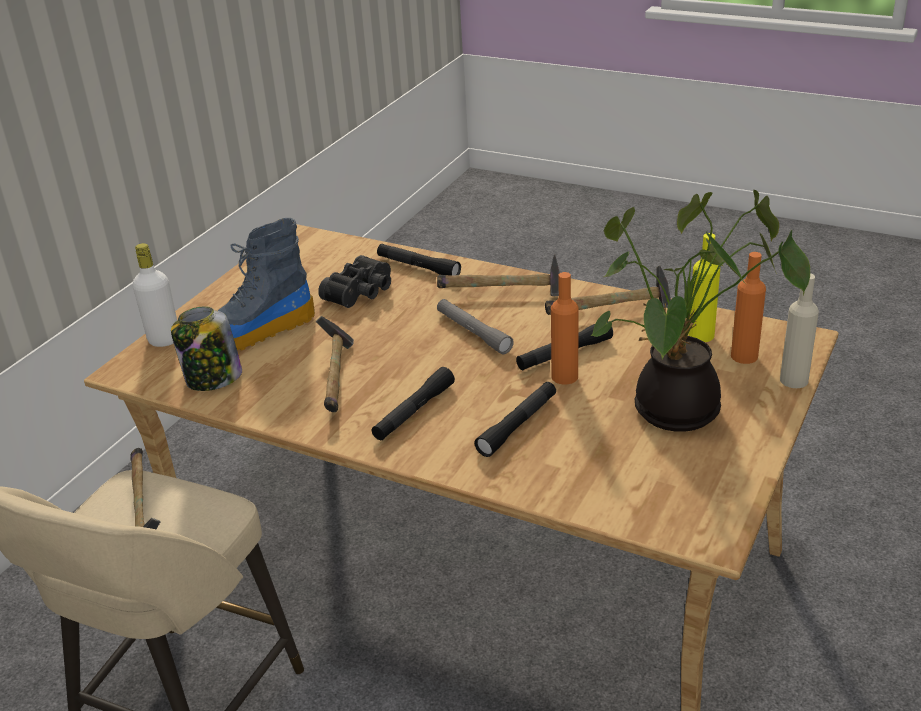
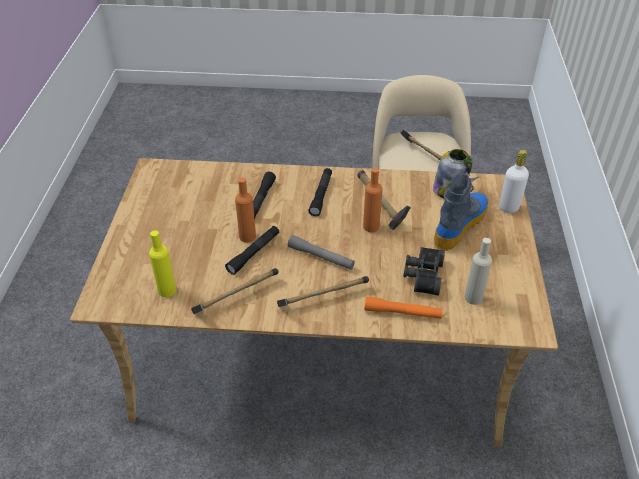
camera: 155 degrees right, 10 degrees up
black flashlight [377,244,461,275] -> orange flashlight [364,296,442,319]
potted plant [591,190,810,432] -> none
orange bottle [731,252,766,364] -> orange bottle moved to [363,168,383,232]
beige bottle [780,273,819,388] -> beige bottle moved to [465,238,492,305]

